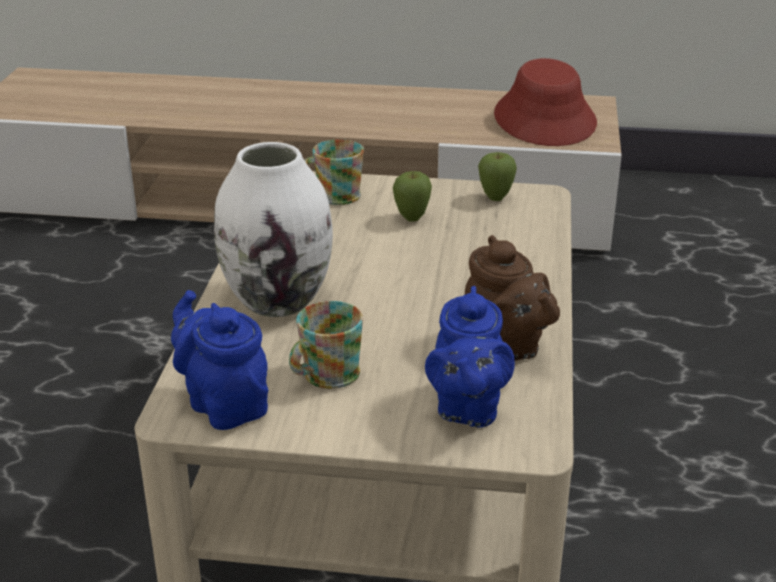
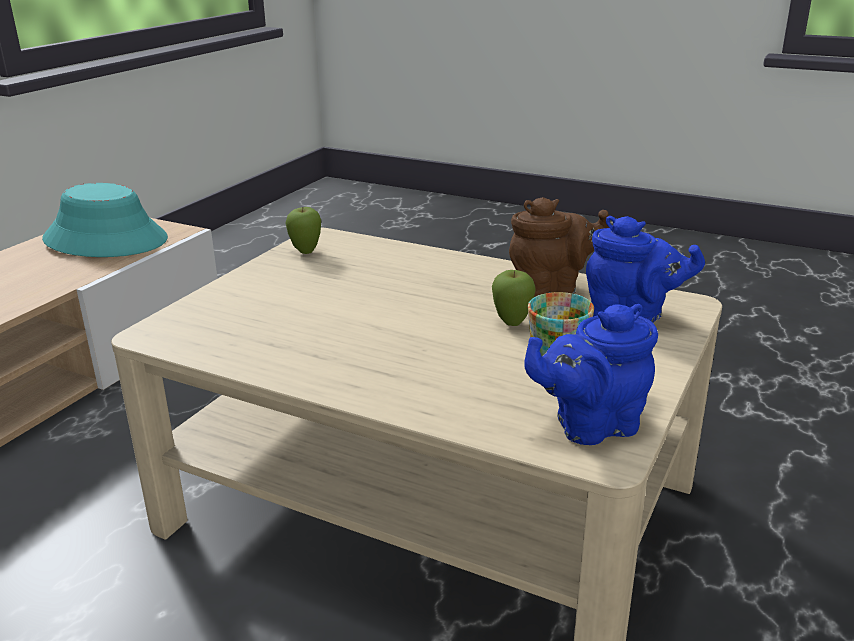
camera: 70 degrees left, 5 degrees down
white vase [214,142,333,317] -> none
mug [304,139,364,205] -> none
apple [393,171,432,222] -> apple moved to [492,270,535,326]
red hat [494,58,597,146] -> turquoise hat [42,183,168,257]

